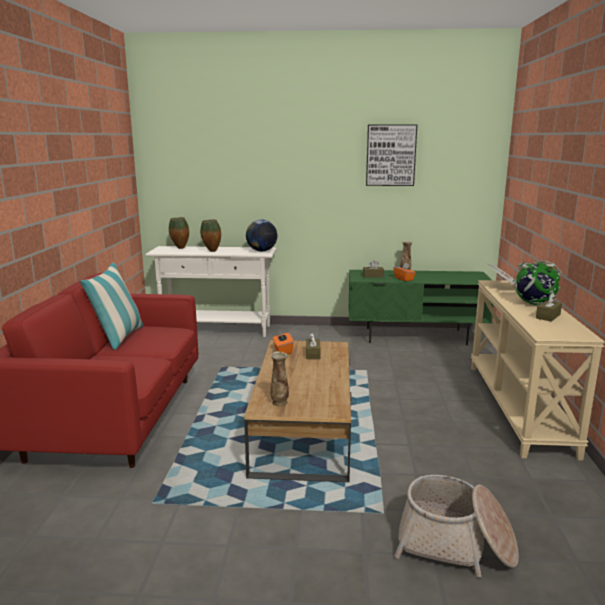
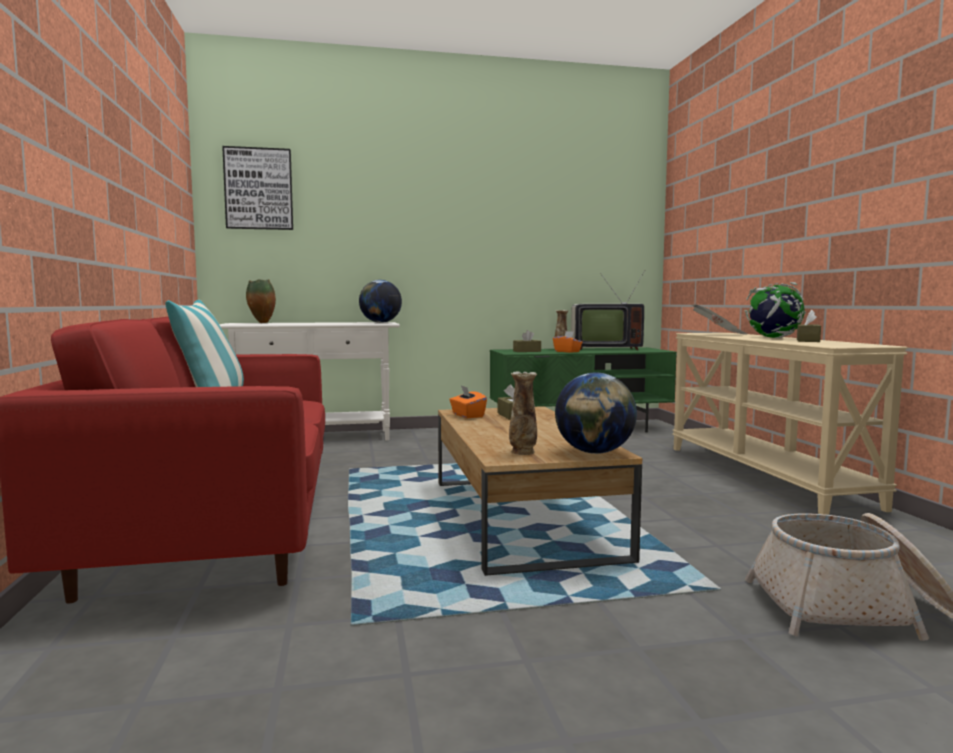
camera: 15 degrees left, 10 degrees down
vase [200,219,221,252] -> none
picture [366,125,417,186] -> picture moved to [222,146,293,230]
none -> globe [555,373,637,454]
none -> television [571,270,645,350]

